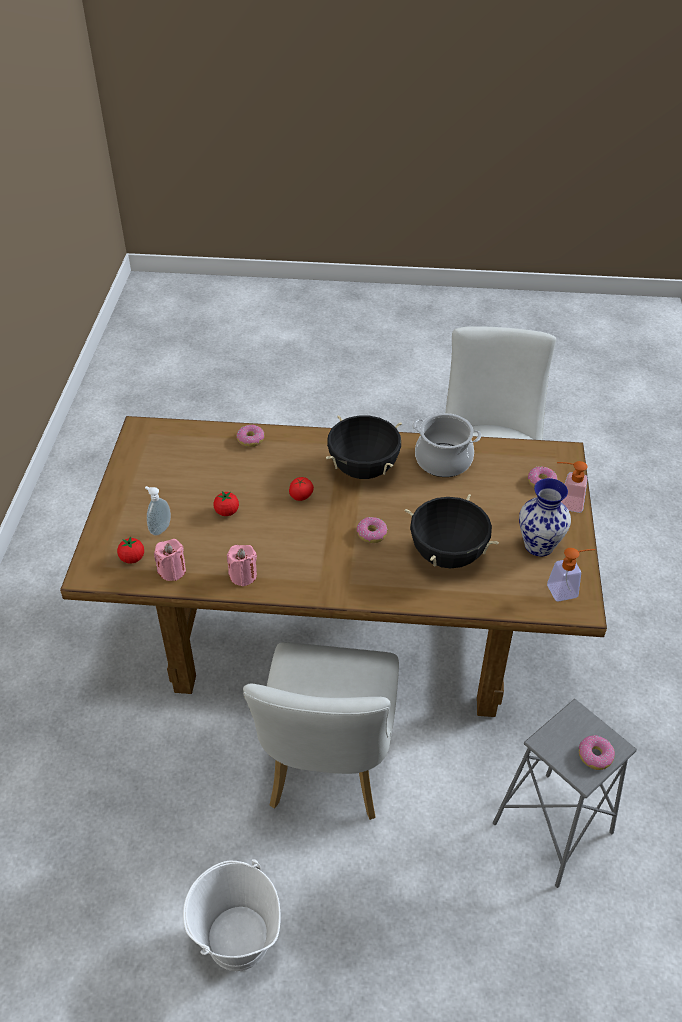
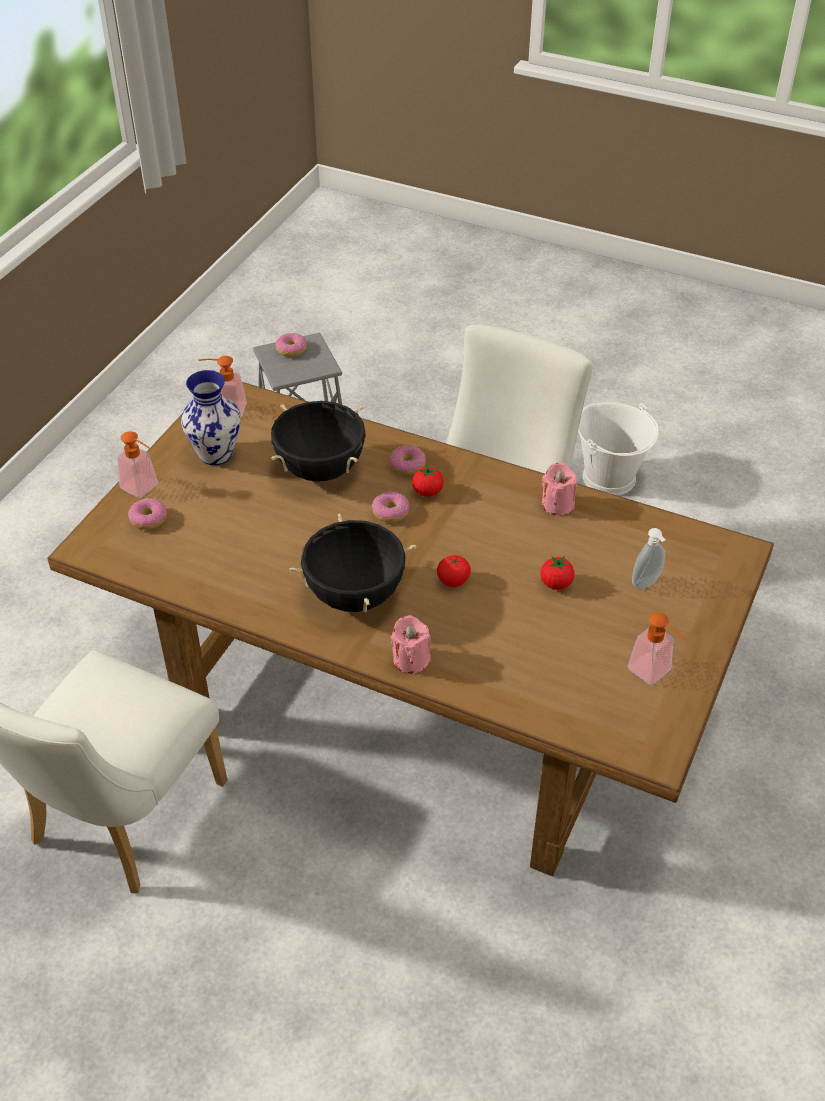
camera: 160 degrees left, 0 degrees up
tomato [117,536,144,564] -> tomato moved to [412,465,444,497]
pink candle [154,539,186,581] -> pink candle moved to [391,615,431,674]
donut [237,425,264,447] -> donut moved to [389,445,426,475]
cooking pot [412,413,481,477] -> none
none -> soap dispenser [627,613,685,685]

